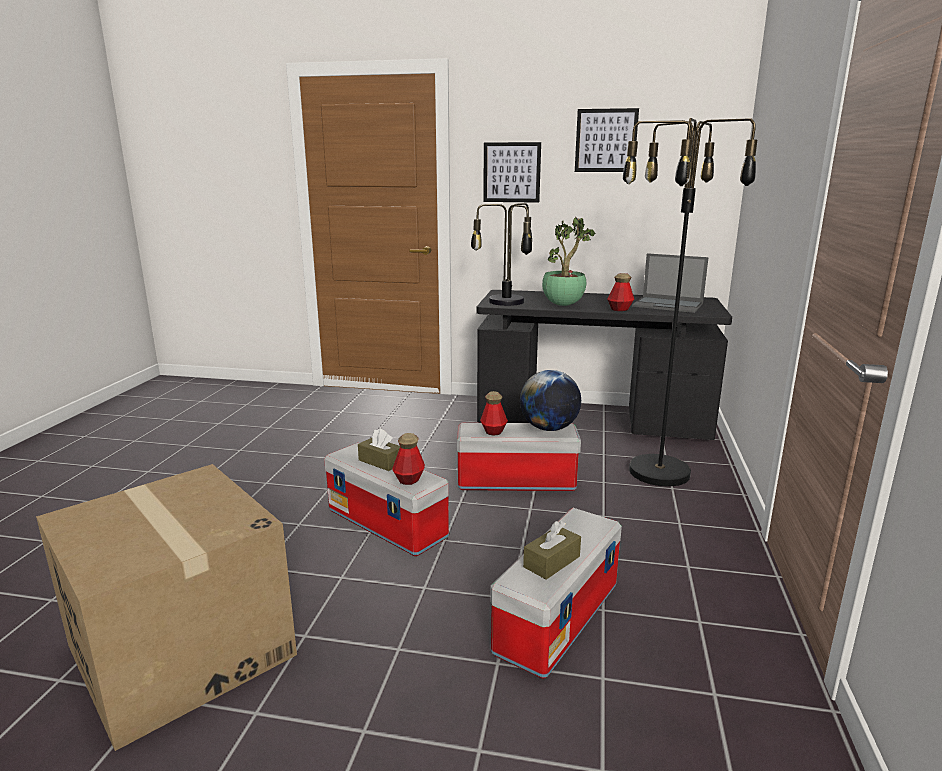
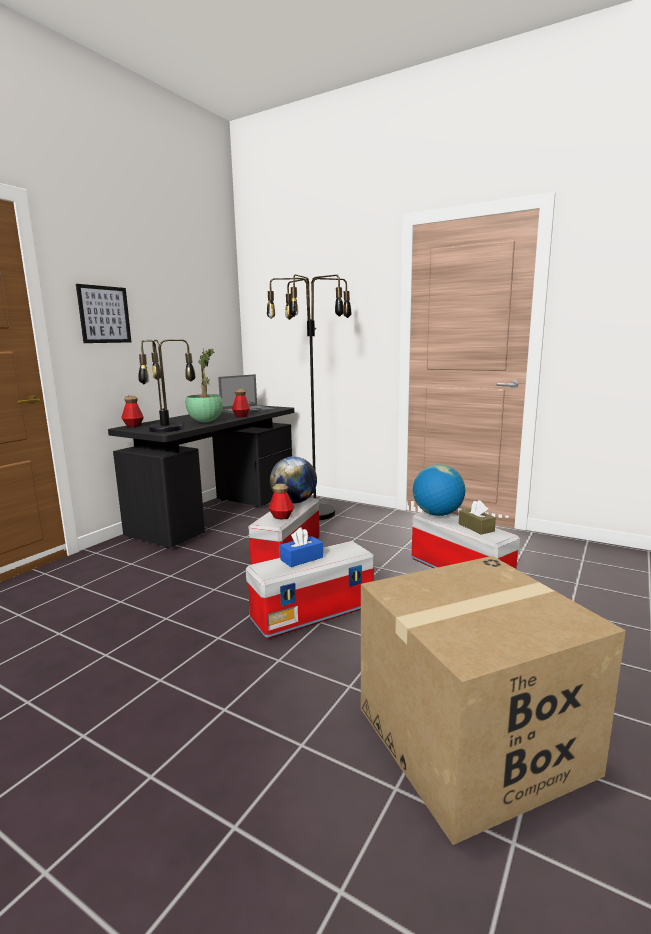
camera: 70 degrees left, 5 degrees down
brown tissue box [358,429,400,471] -> blue tissue box [280,527,323,567]
bottle [392,433,425,485] -> bottle moved to [121,396,144,427]
picture [575,108,639,172] -> none
none -> globe [413,464,465,516]

